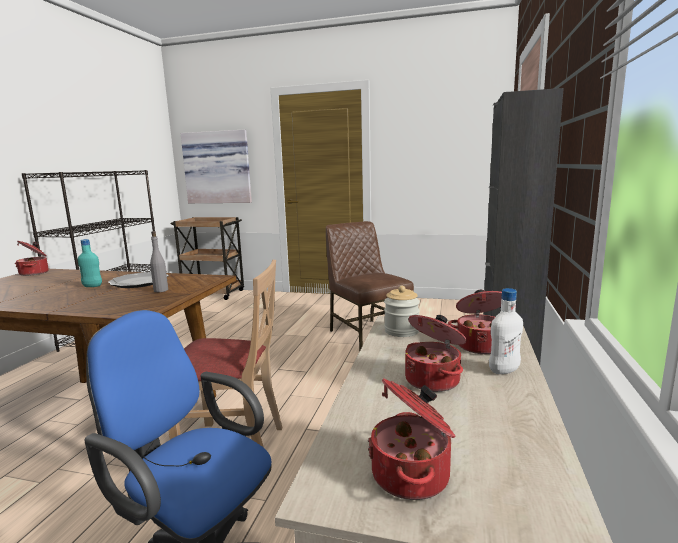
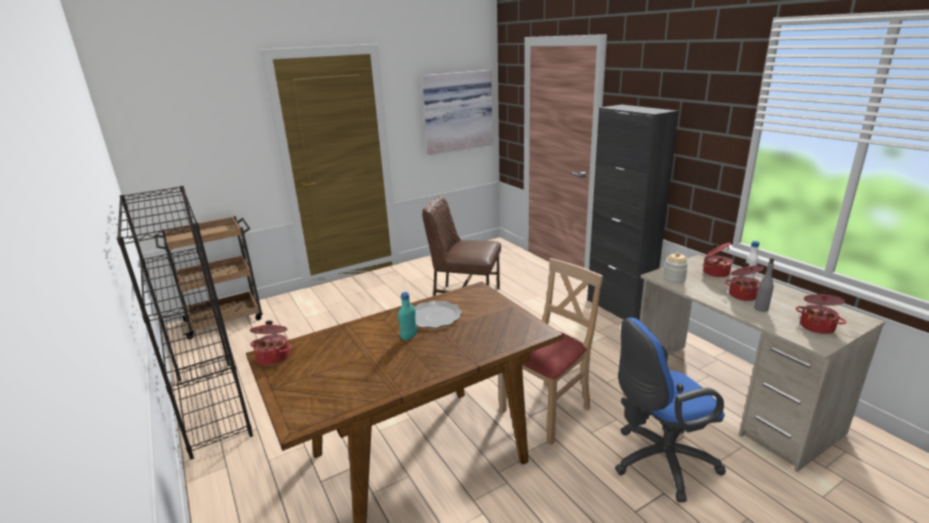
camera: 45 degrees left, 10 degrees up
grey bottle [150,231,168,292] -> grey bottle moved to [754,258,774,312]
picture [181,129,252,203] -> picture moved to [422,70,493,155]

